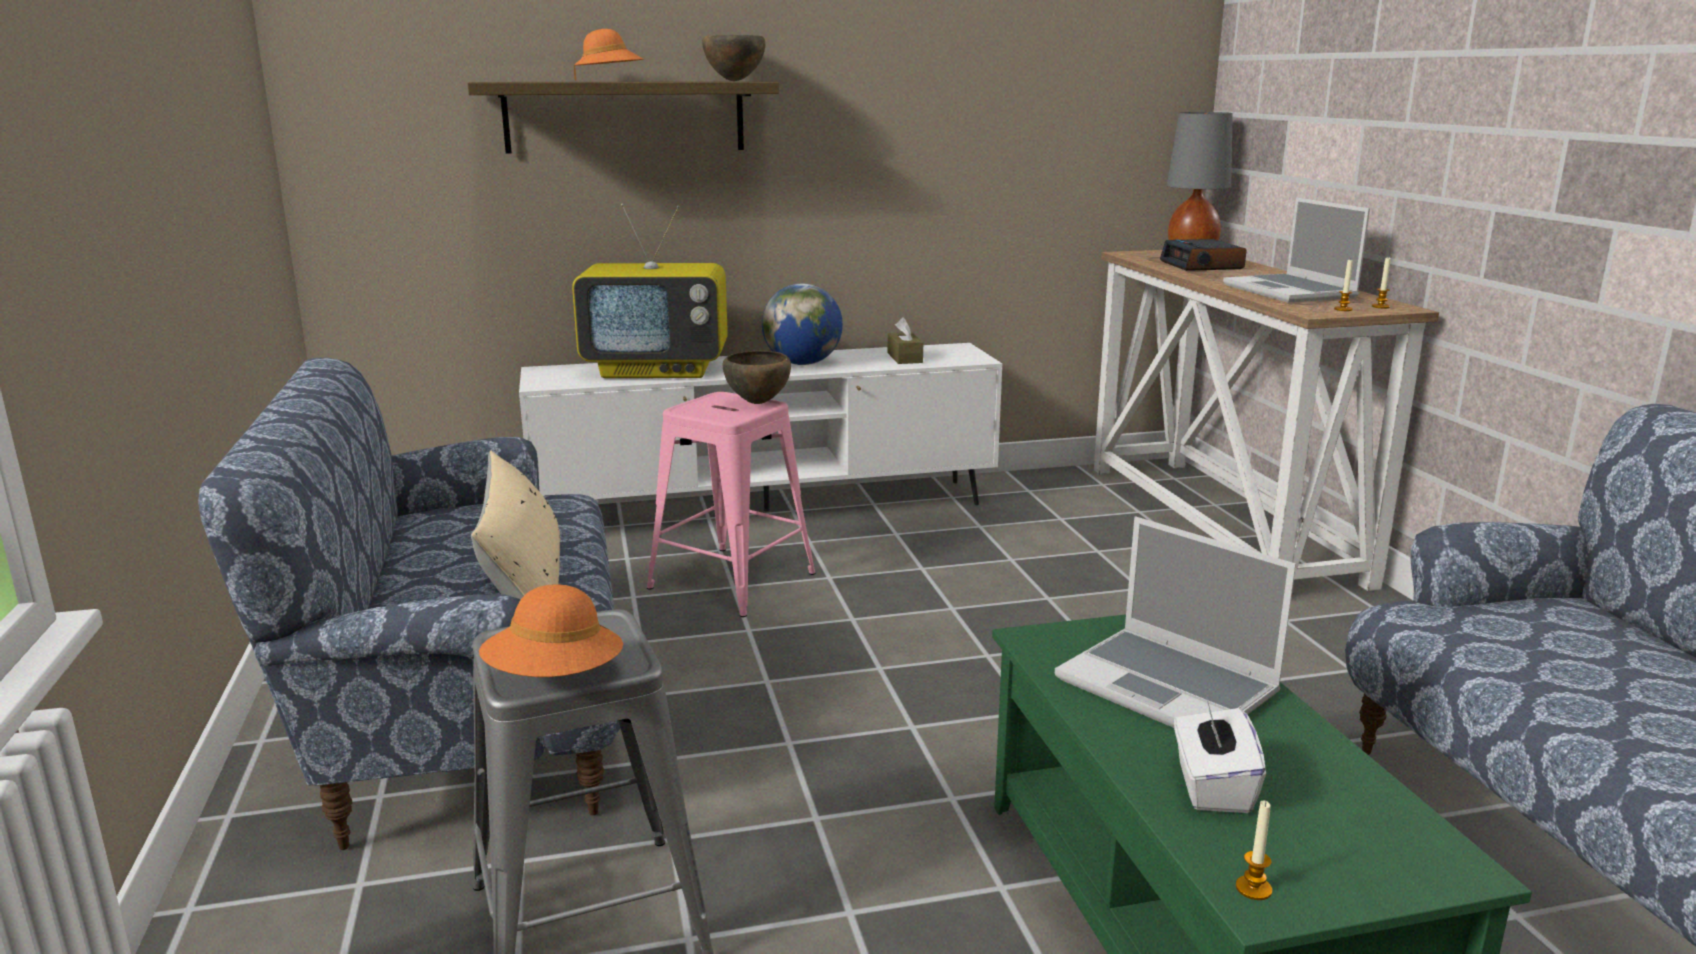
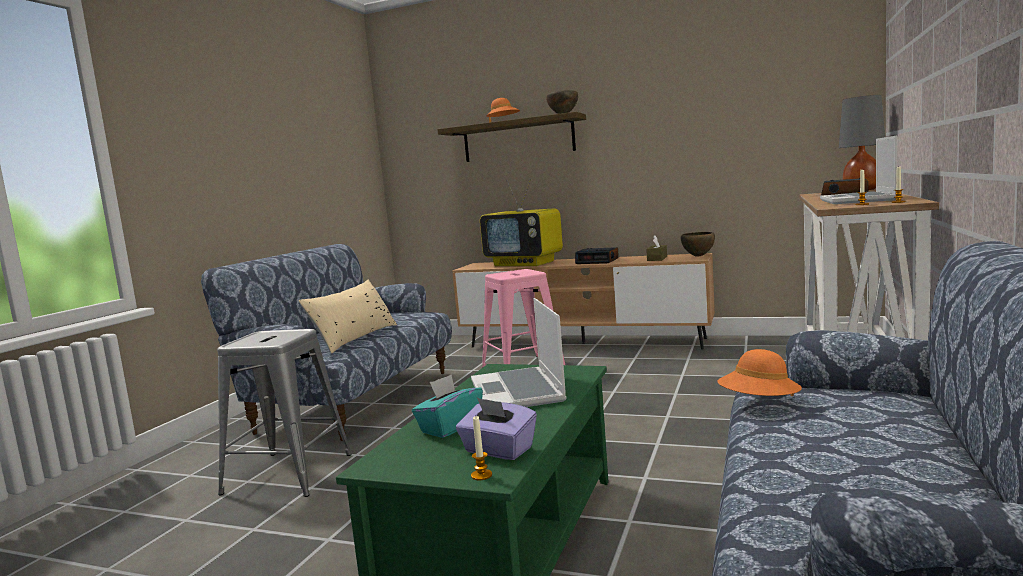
camera: 35 degrees right, 10 degrees down
orange hat [479,584,623,677] -> orange hat moved to [717,349,802,396]
white tv stand [519,343,1002,511] -> brown tv stand [452,253,715,350]
brown bowl [723,350,791,404] -> brown bowl moved to [680,232,715,257]
globe [762,283,843,365] -> alarm clock [575,247,619,264]
white tissue box [1174,699,1266,813] -> turquoise tissue box [412,375,483,438]
candle [1236,800,1272,900] -> candle moved to [471,416,492,480]
none -> purple tissue box [456,398,537,460]

